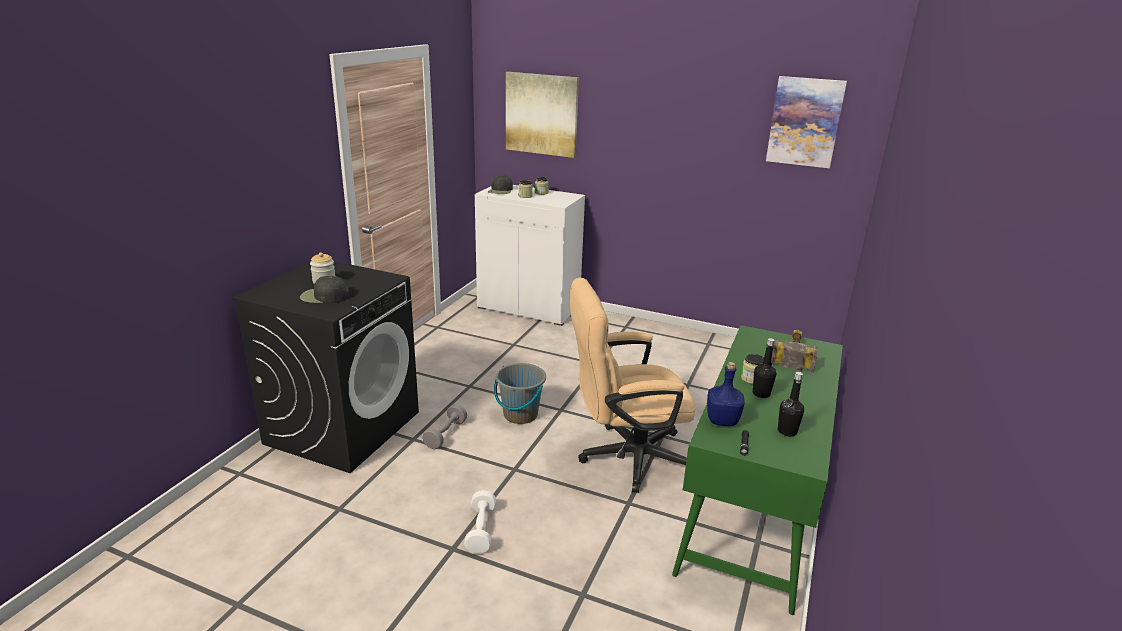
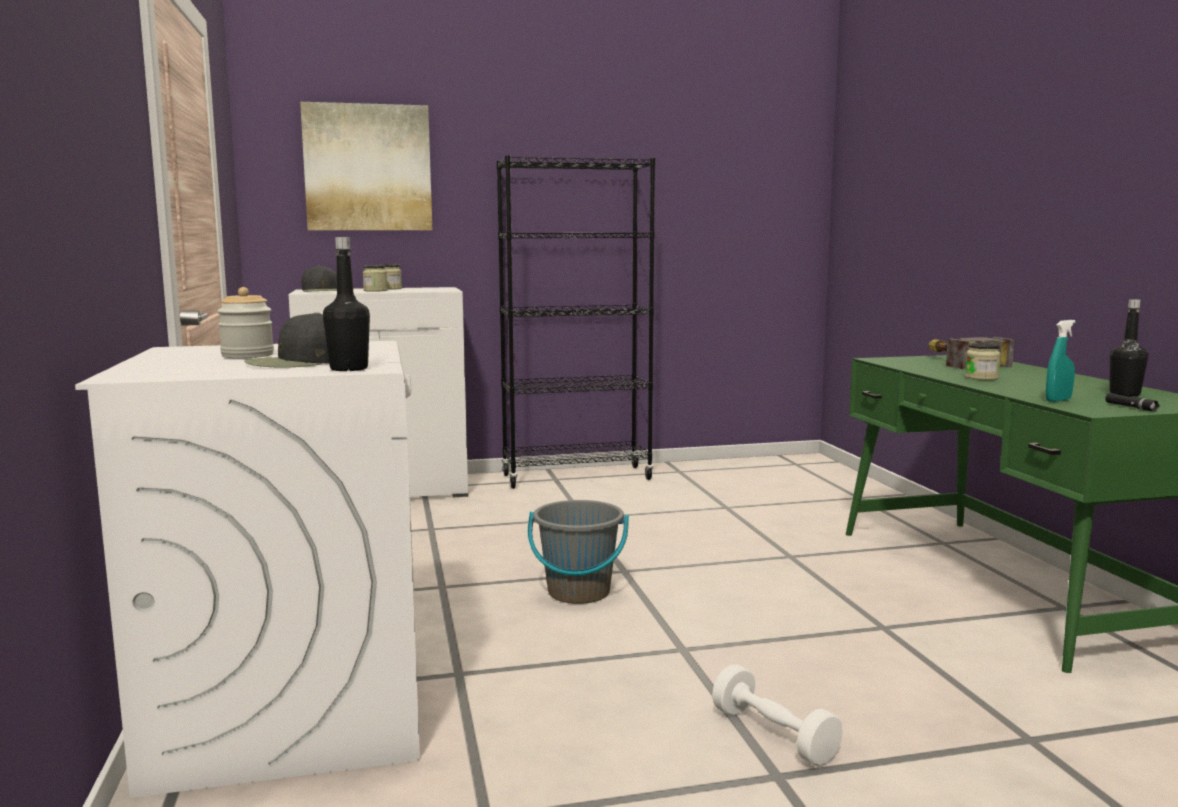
camera: 35 degrees left, 15 degrees down
black washing machine [232,261,419,473] -> white washing machine [75,341,420,798]
grey dumbbell [422,404,467,449] -> none
beige office chair [570,278,696,493] -> none
blue bottle [707,362,745,426] -> turquoise spray bottle [1046,320,1076,402]
black bottle [753,338,776,398] -> black bottle moved to [323,237,370,371]
picture [766,76,847,168] -> none
none -> black bookcase [497,155,655,489]

